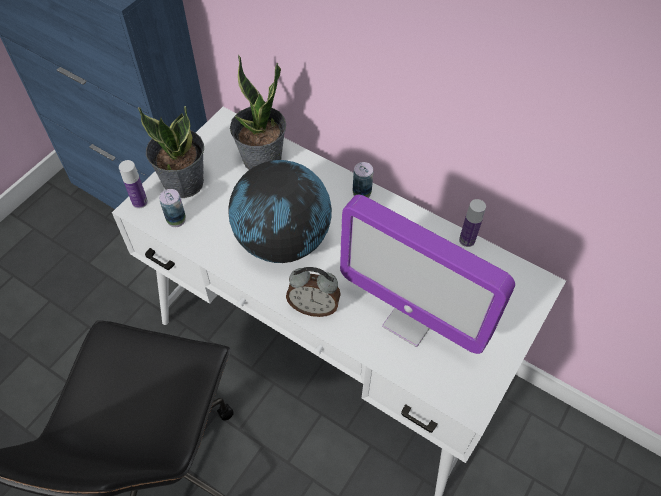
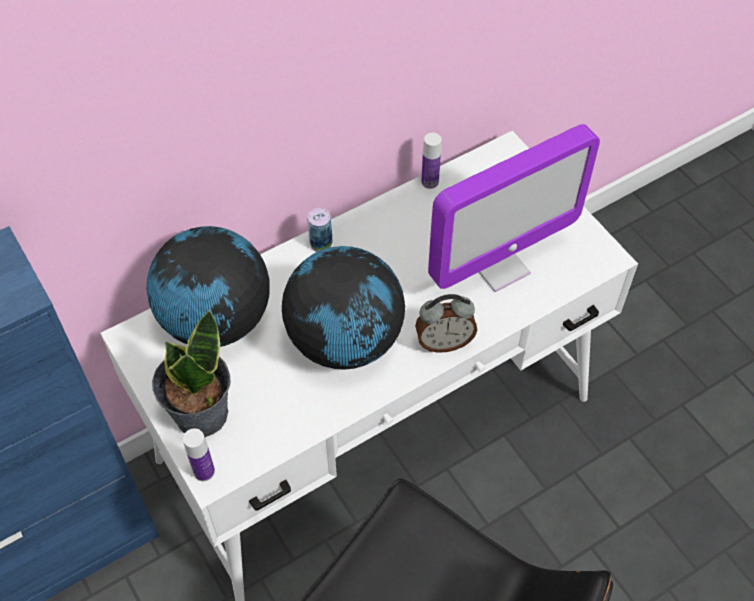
camera: 65 degrees left, 0 degrees up
can [159,189,186,227] -> none
potted plant [230,55,286,170] -> globe [146,226,270,347]
alarm clock [286,267,341,317] -> alarm clock turned 45 degrees clockwise [415,294,477,353]

